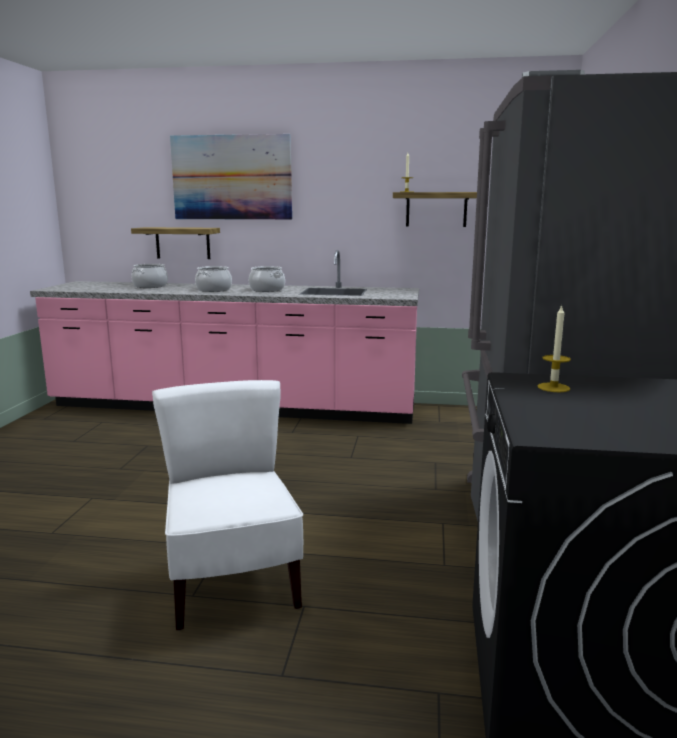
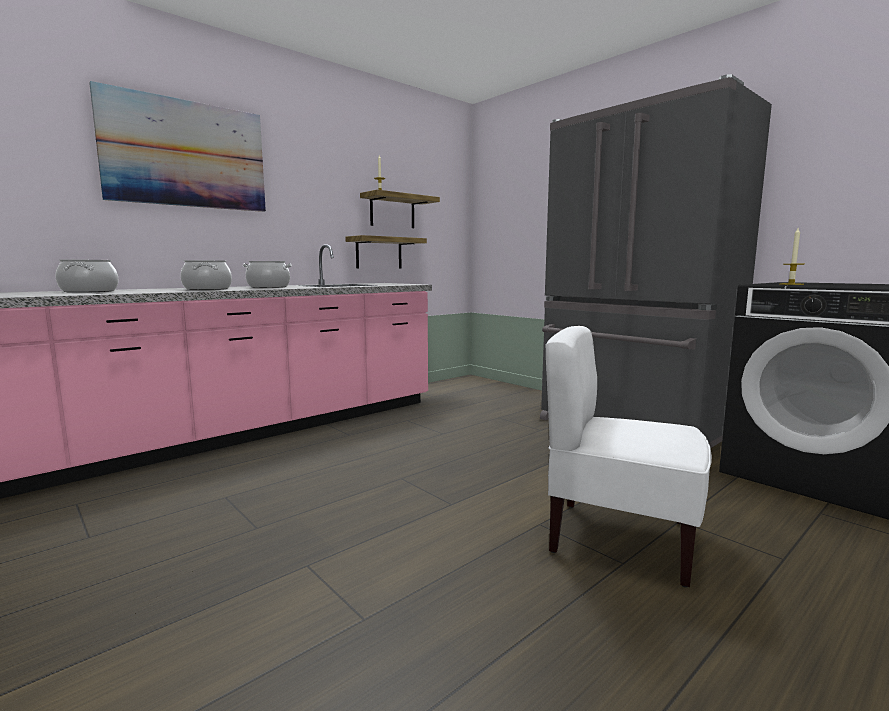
camera: 50 degrees left, 5 degrees down
shelf [131,227,220,259] -> shelf moved to [345,235,427,268]

